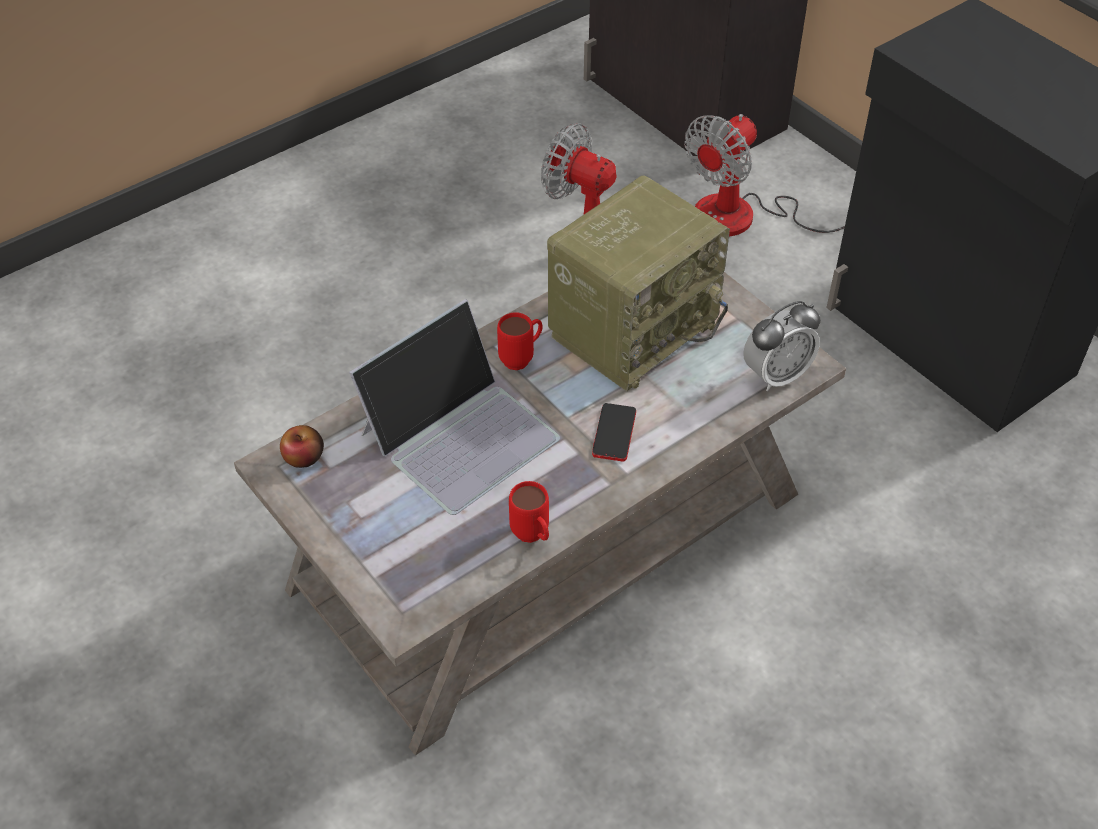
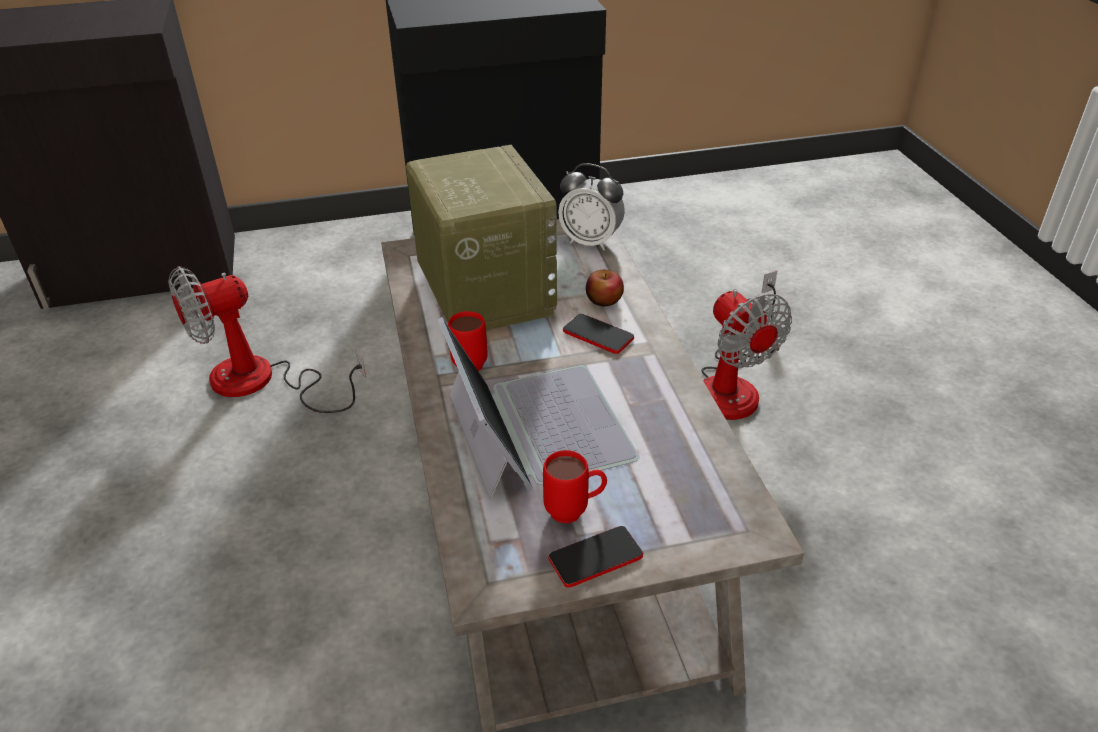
camera: 65 degrees left, 10 degrees down
apple [280,425,324,468] -> apple moved to [586,270,624,306]
red mug [509,481,549,543] -> red mug moved to [543,450,607,523]
fan [685,114,845,236] -> fan moved to [701,271,792,420]
alarm clock [743,301,821,391] -> alarm clock turned 120 degrees clockwise [558,164,625,250]
none -> phone [548,526,643,588]

